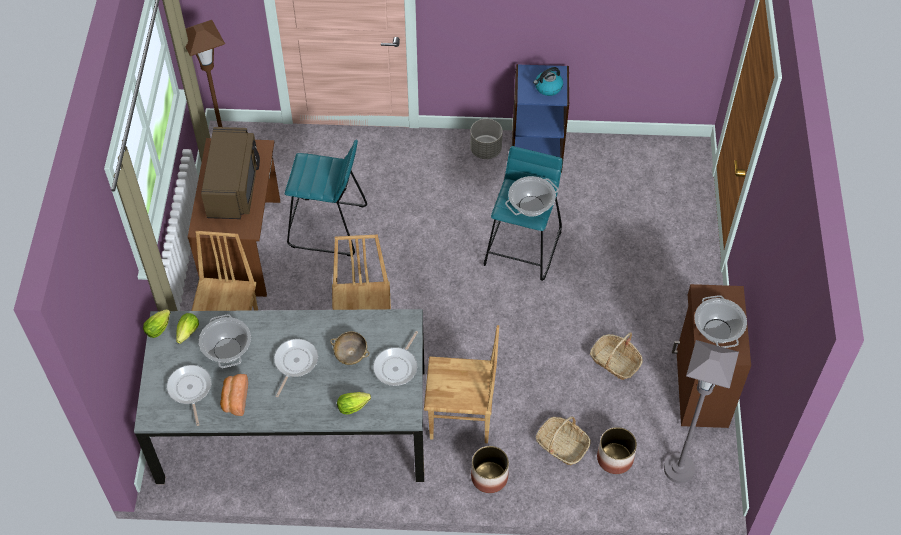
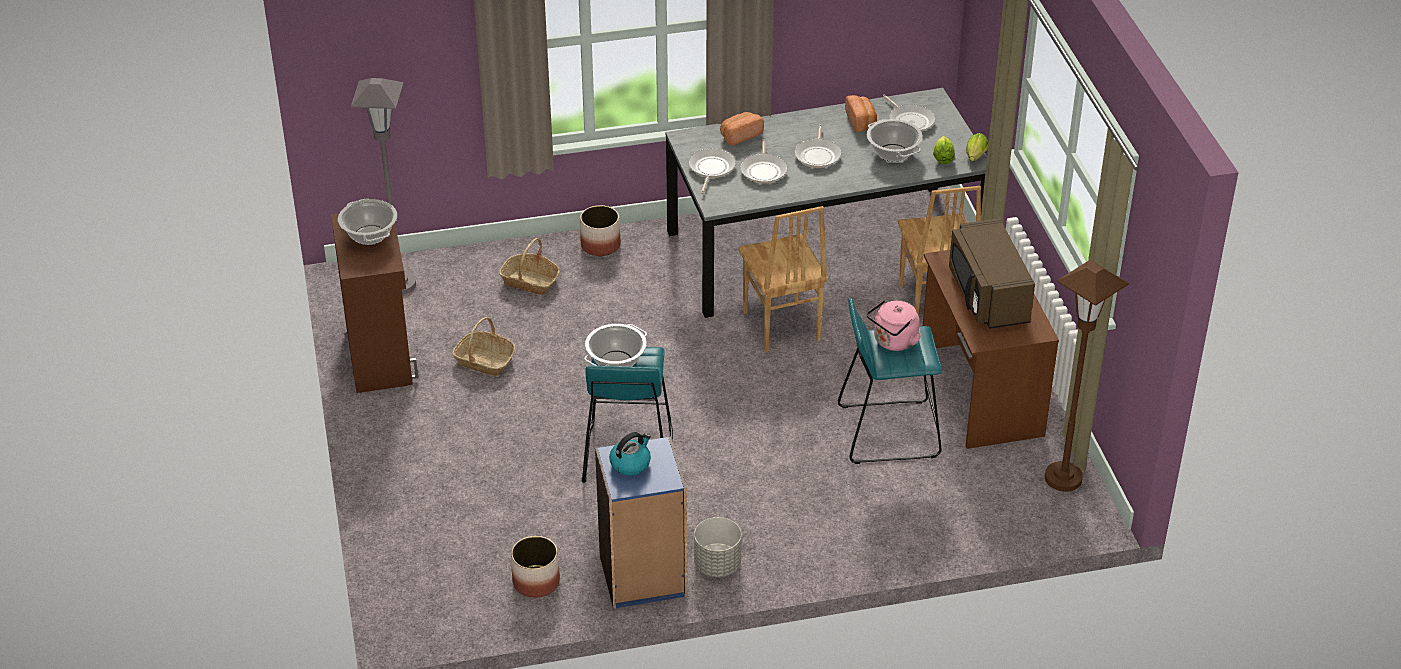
camera: 165 degrees right, 15 degrees down
beige bowl [330,331,370,365] -> frying pan [740,139,788,184]
lettuce [337,392,371,415] -> bread [720,112,764,146]
brown chair [424,325,499,443] -> none
planter [597,427,637,474] -> planter moved to [511,536,560,598]
none -> pink kettle [867,300,921,351]

